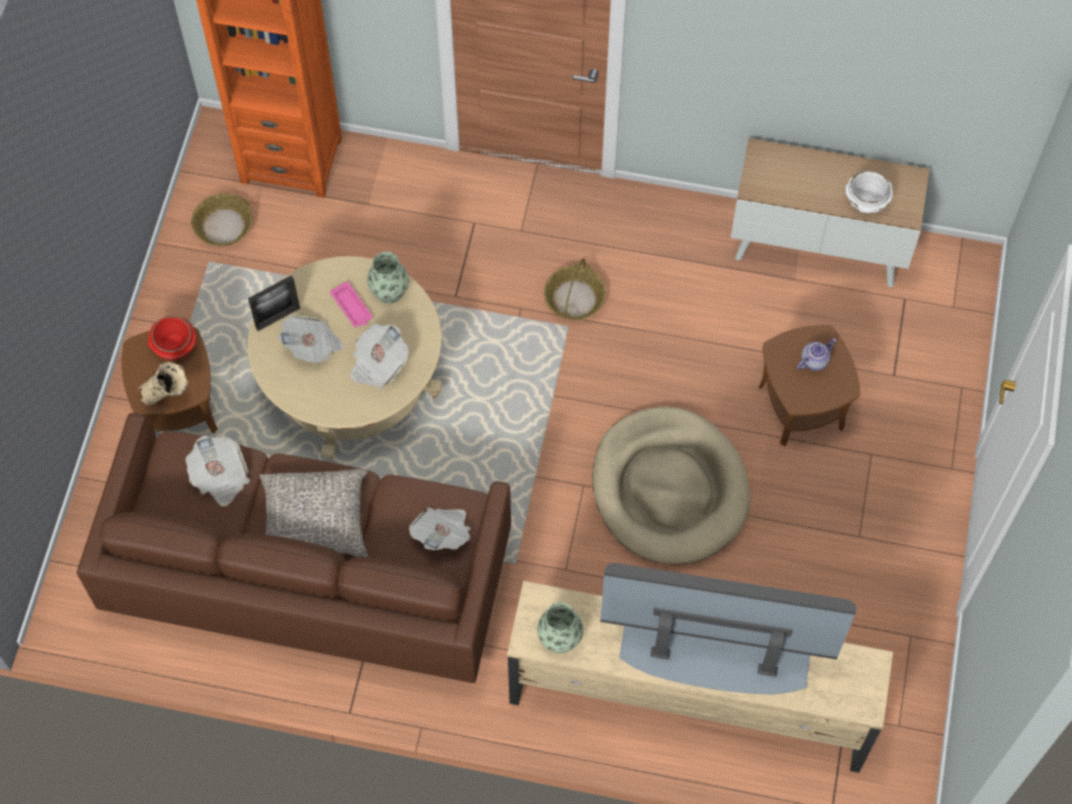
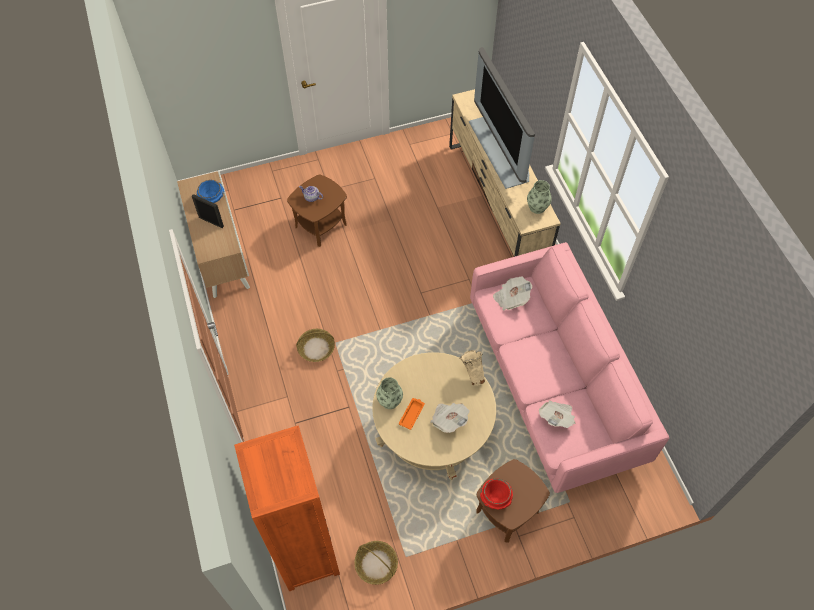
camera: 120 degrees left, 5 degrees down
brown sofa [77,413,511,683] -> pink sofa [470,242,669,493]
beige vase [138,362,188,405] -> beige vase moved to [459,350,485,386]
picture frame [248,275,300,331] -> picture frame moved to [192,194,224,228]
grey pillow [259,469,368,557] -> none
pink tray [330,281,373,328] -> orange tray [399,398,425,430]
newspaper [350,324,409,389] -> none
beige dog bed [592,407,750,564] -> none
white bowl [845,170,893,213] -> blue bowl [196,180,225,203]

